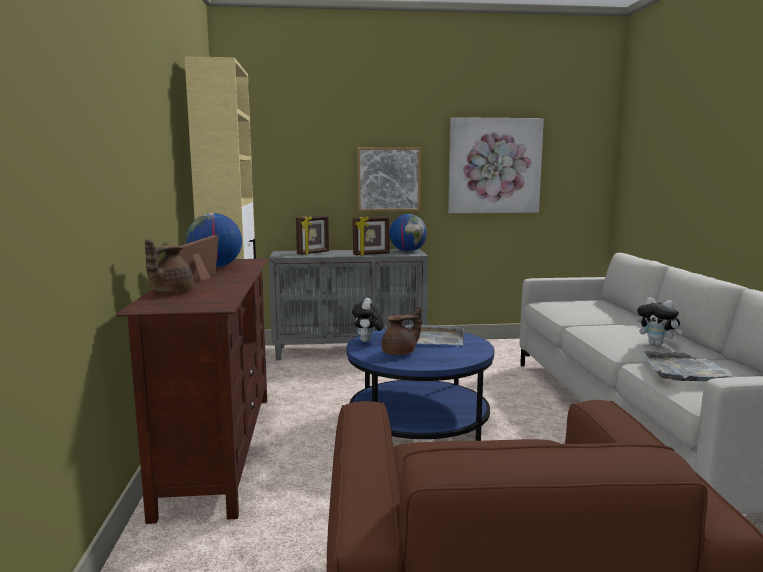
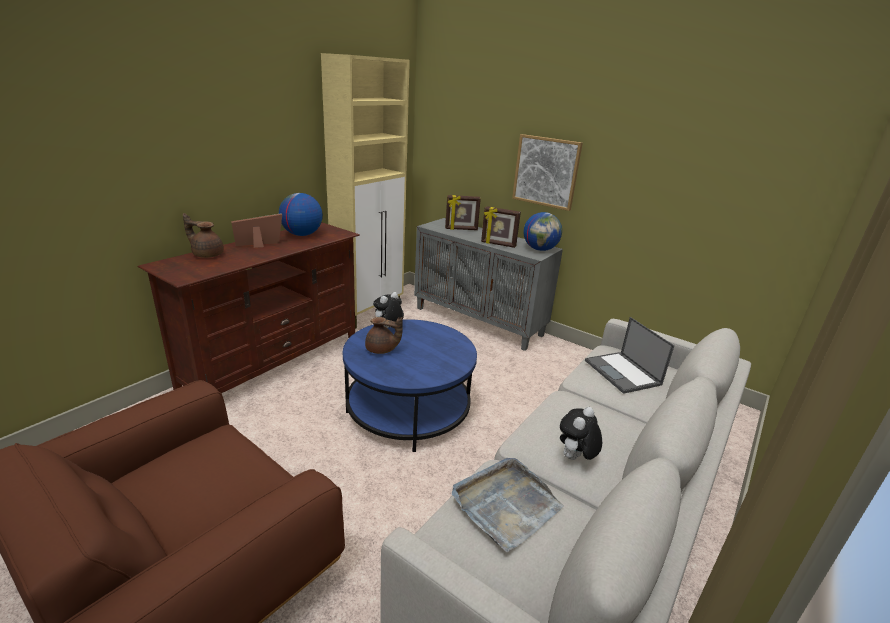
camera: 40 degrees right, 15 degrees up
brown teapot [145,239,193,293] -> brown teapot turned 45 degrees clockwise [183,213,224,258]
grey tray [405,323,464,345] -> none
picture [448,117,544,213] -> none
plush toy [637,297,683,346] -> plush toy turned 45 degrees clockwise [560,407,602,460]
none -> laptop [585,317,675,394]

